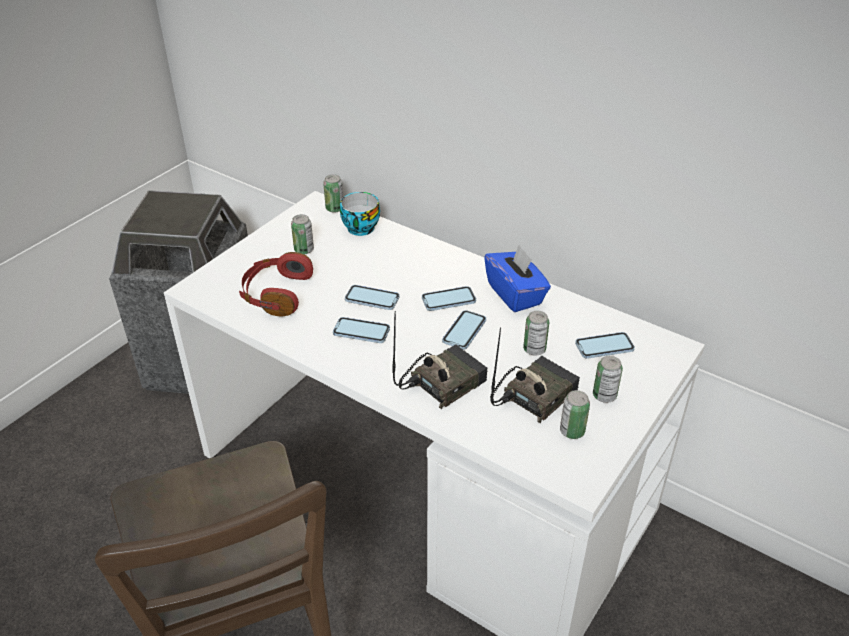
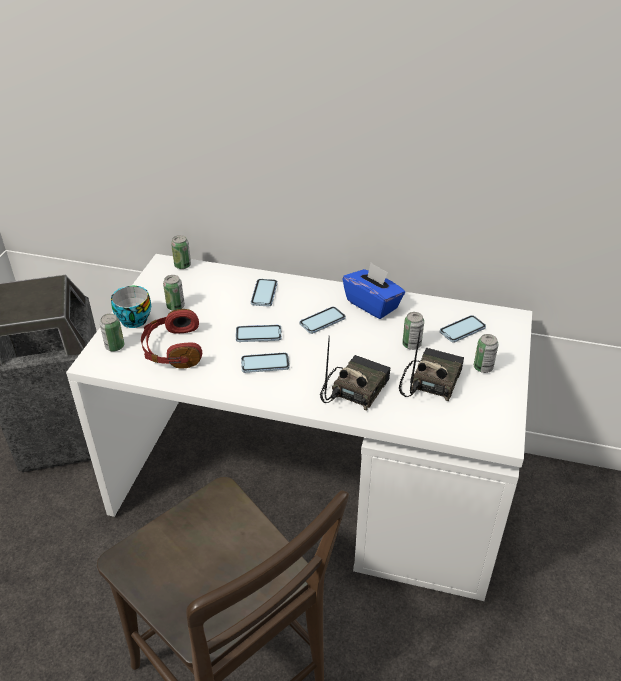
camera: 20 degrees left, 0 degrees up
cup [340,192,380,236] -> cup moved to [111,286,151,328]
phone [442,310,486,350] -> phone moved to [251,279,278,307]
can [560,390,590,439] -> can moved to [100,314,124,351]

